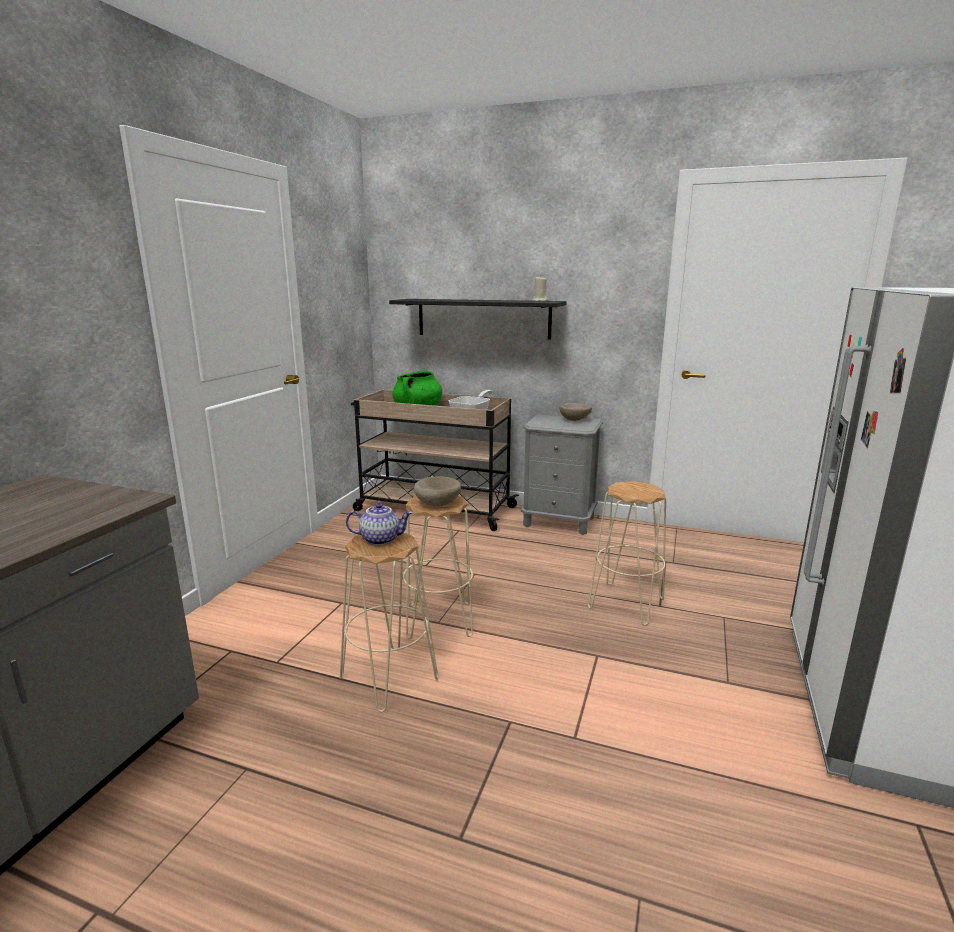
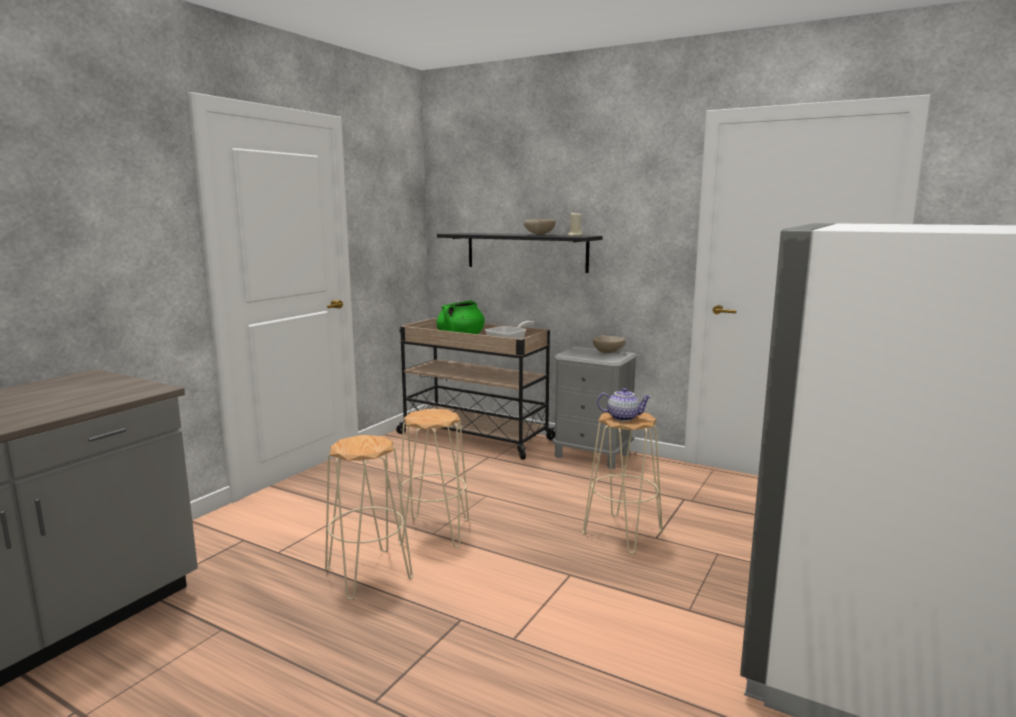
camera: 10 degrees right, 5 degrees down
teapot [346,503,413,545] -> teapot moved to [597,388,651,421]
beige bowl [414,476,461,506] -> beige bowl moved to [524,219,556,235]

